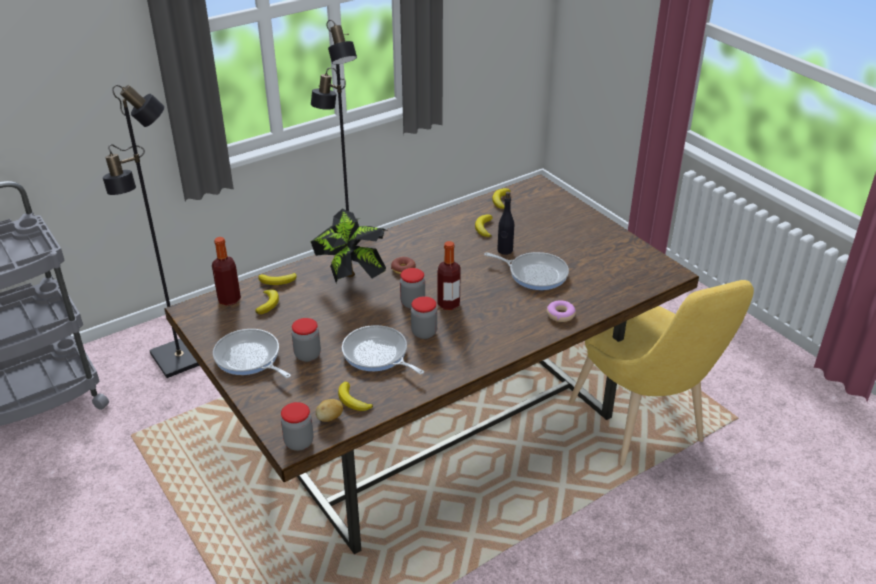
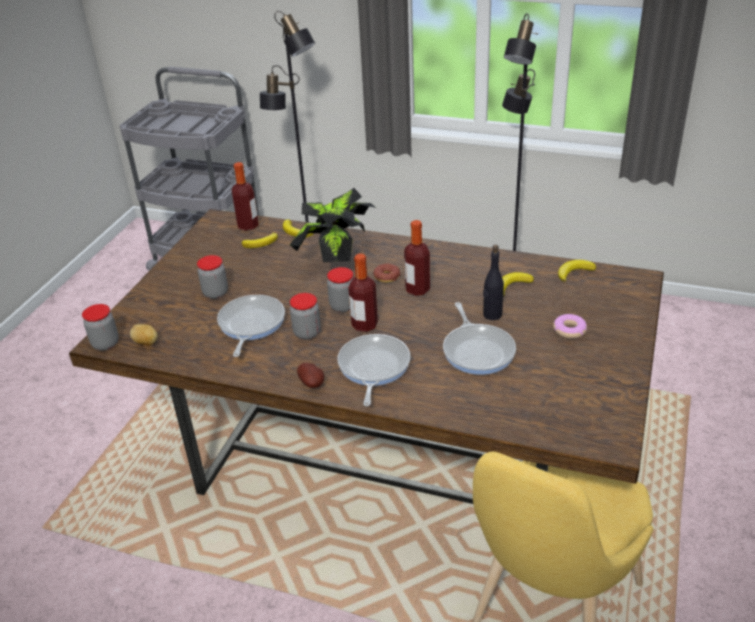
camera: 55 degrees right, 0 degrees up
frying pan [213,329,291,378] -> frying pan moved to [337,334,411,406]
banana [338,382,373,411] -> none
donut [547,300,576,322] -> donut moved to [553,314,587,339]
none -> potato [297,363,324,388]
none -> bottle [404,220,430,296]

